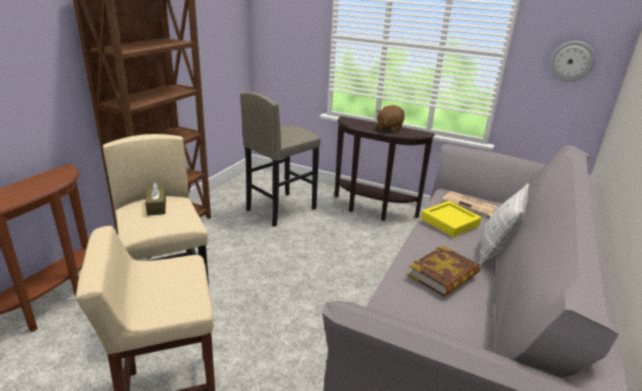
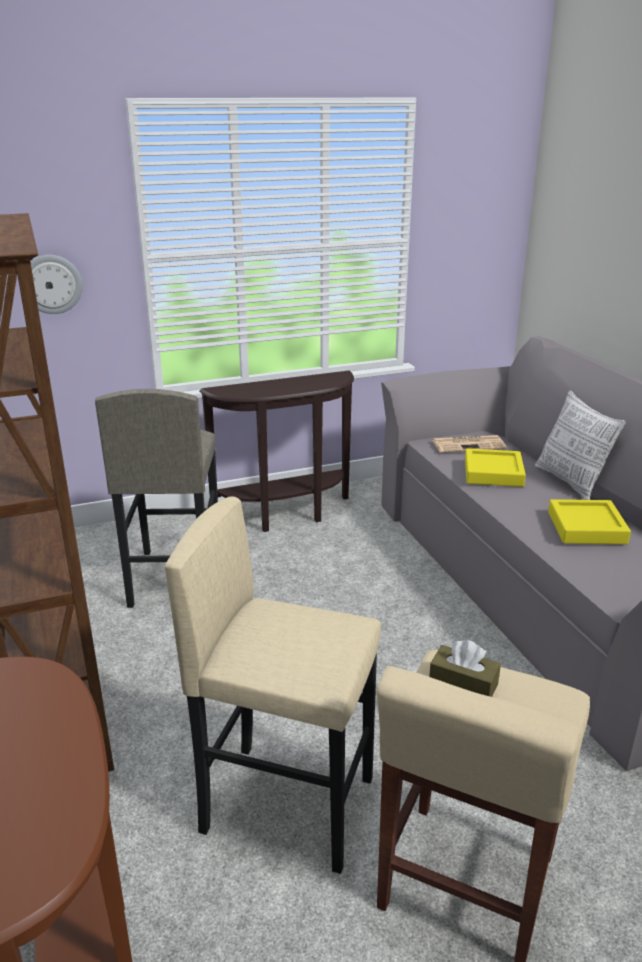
camera: 45 degrees left, 0 degrees up
brown tissue box [145,183,166,216] -> brown tissue box moved to [429,640,501,697]
brown plush toy [377,105,405,133] -> none
book [408,246,480,297] -> yellow tray [548,499,631,544]
wall clock [550,41,595,82] -> wall clock moved to [30,255,83,314]

